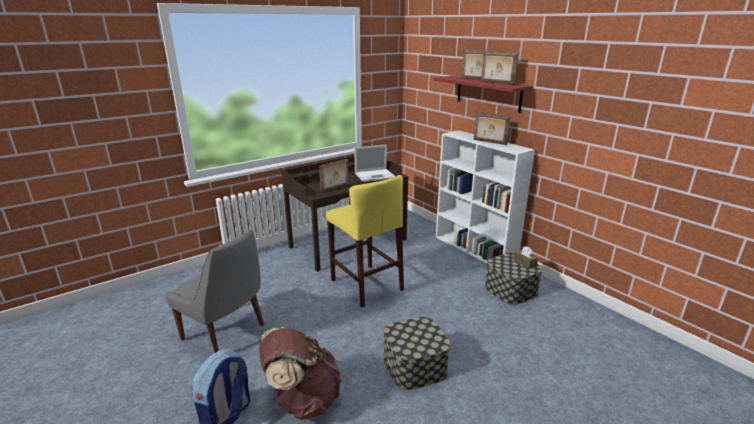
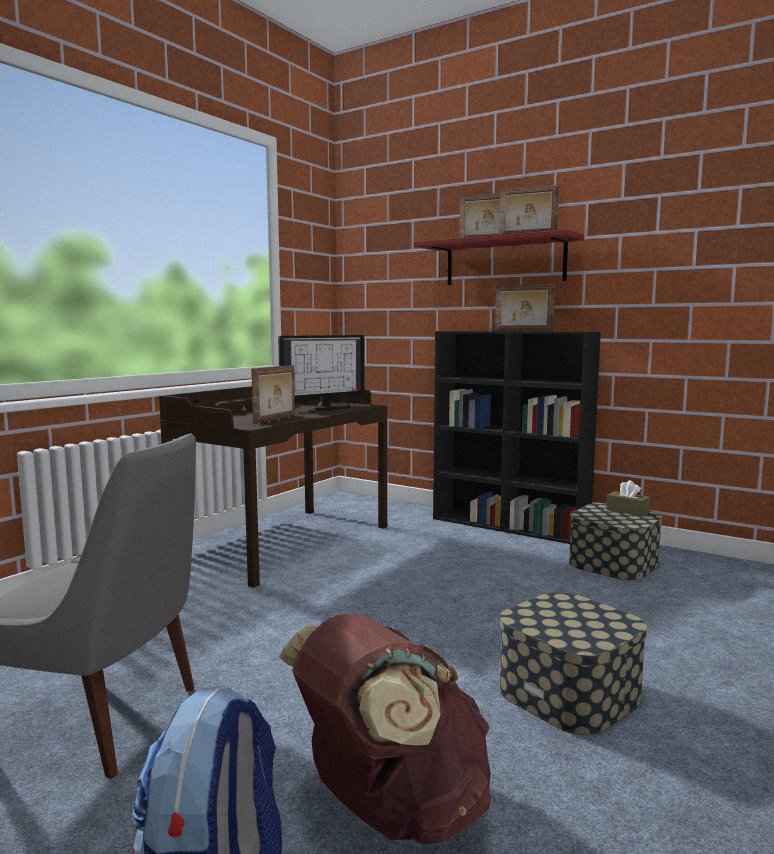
camera: 20 degrees left, 15 degrees down
yellow stool [326,175,404,308] -> none
laptop [354,144,396,182] -> monitor [278,335,364,410]
white bookcase [436,130,535,264] -> black bookcase [433,331,601,544]

